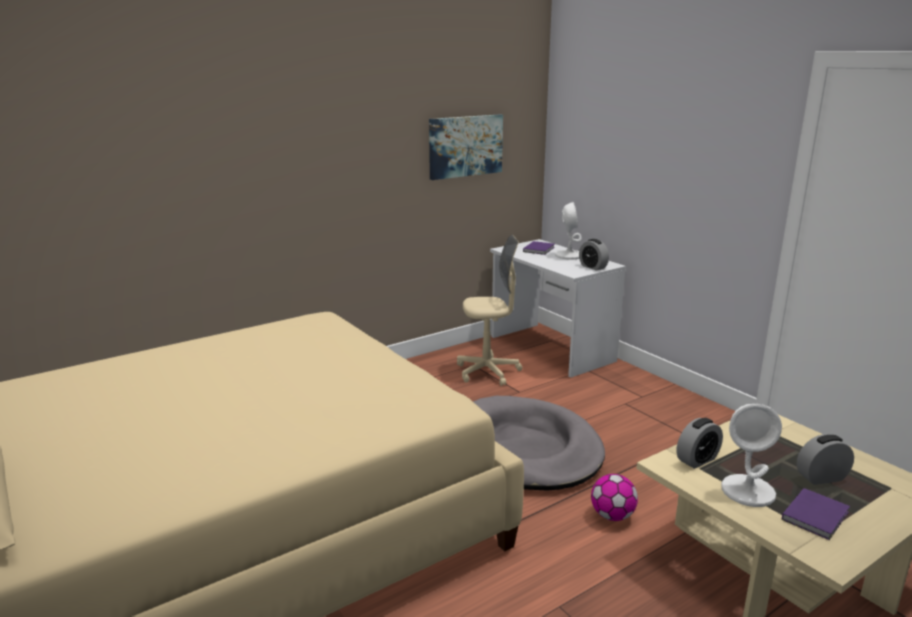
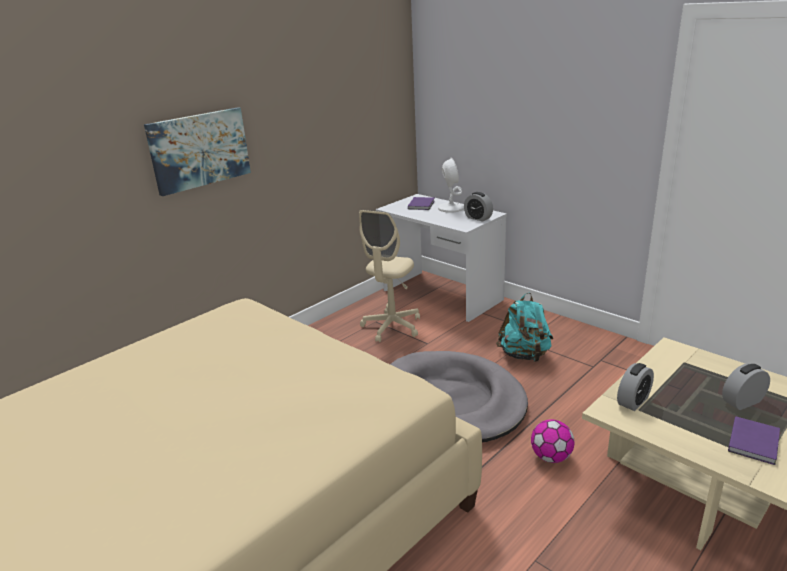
camera: 10 degrees left, 5 degrees up
picture [429,114,503,180] -> picture moved to [144,107,251,196]
beige office chair [457,235,522,386] -> beige office chair turned 135 degrees clockwise [359,210,420,342]
white table lamp [721,404,782,507] -> none
none -> turquoise backpack [496,293,553,362]

